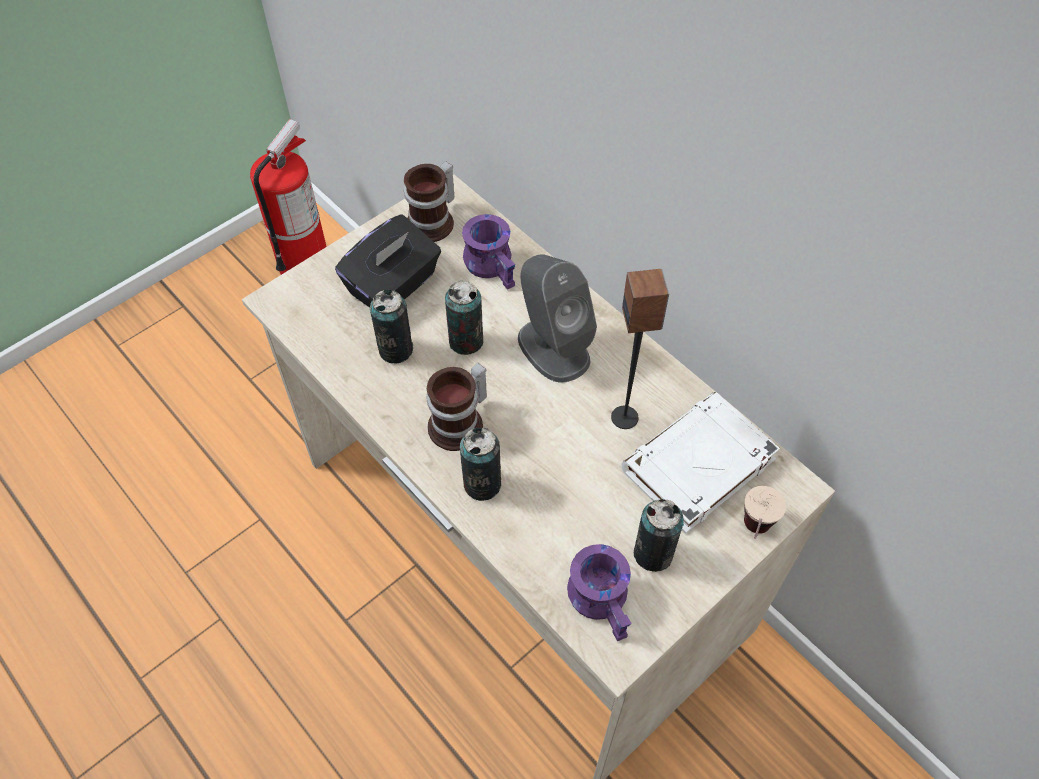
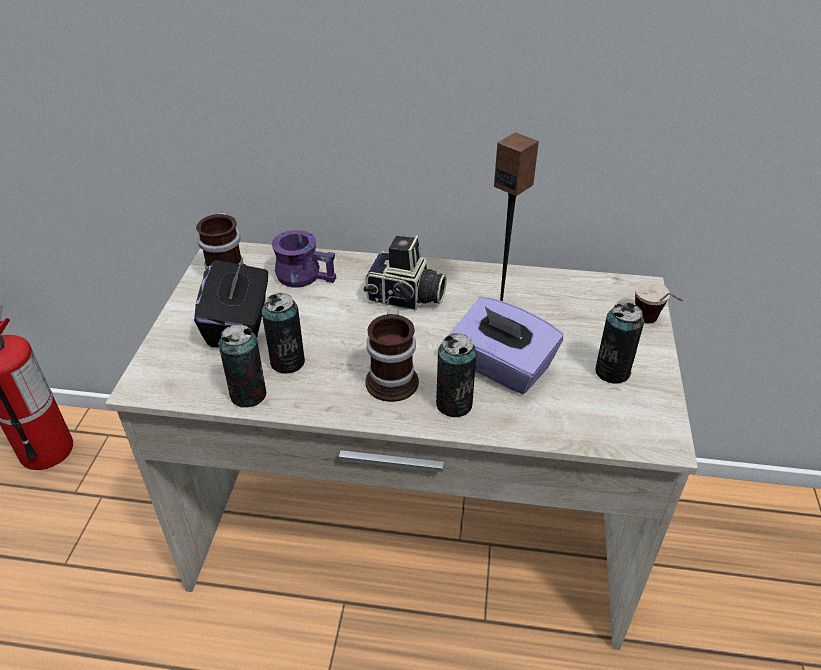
camera: 40 degrees left, 15 degrees down
can [445,281,483,355] -> can moved to [218,325,266,407]
grey speaker [518,254,597,383] -> camera [364,235,447,310]
purple mug [567,544,632,641] -> none
white book [621,392,780,533] -> none
none -> purple tissue box [450,297,563,394]

